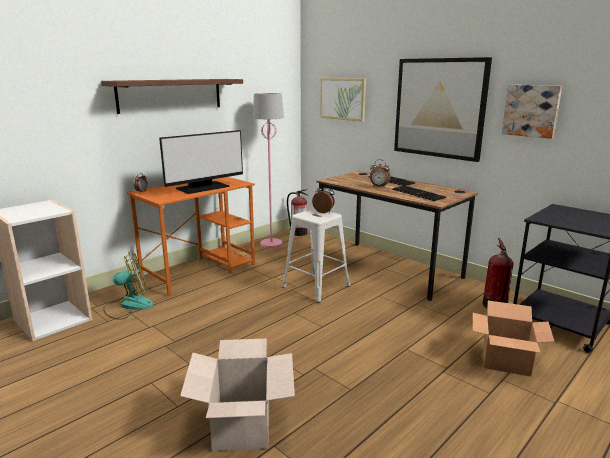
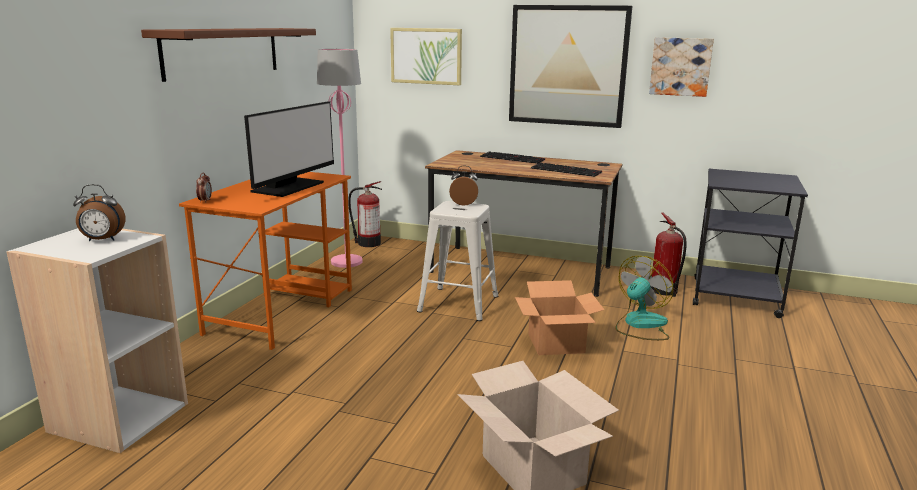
camera: 25 degrees left, 0 degrees up
fan [103,252,153,320] -> fan moved to [615,256,673,340]
alarm clock [370,160,391,188] -> alarm clock moved to [73,184,125,241]
cardboard box [473,300,555,377] -> cardboard box moved to [515,280,604,355]

